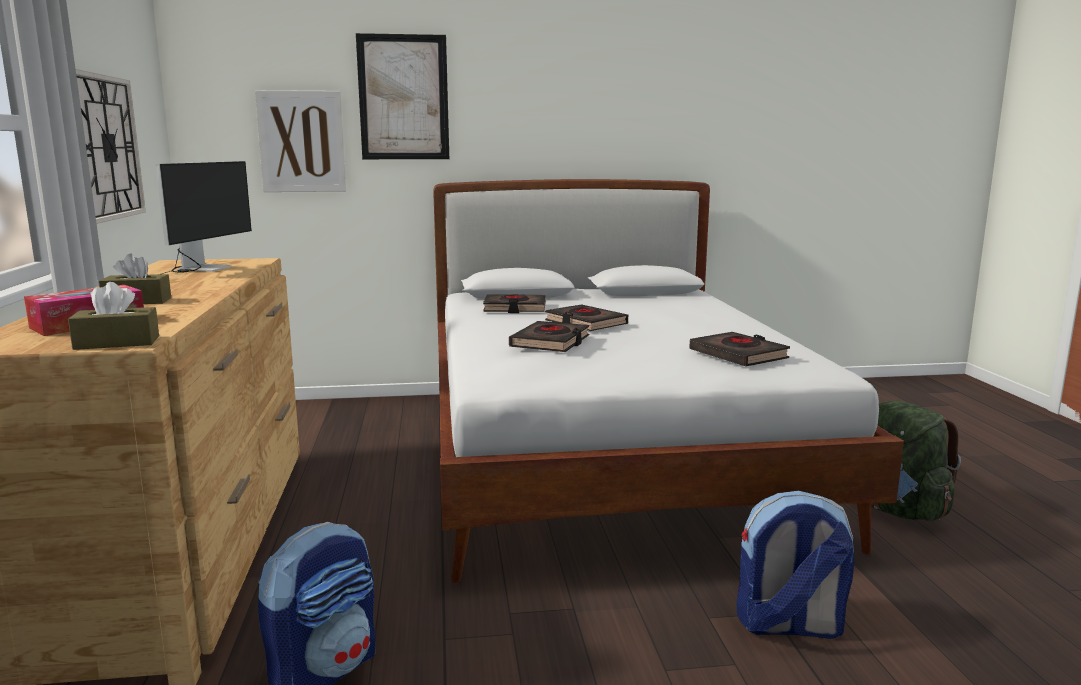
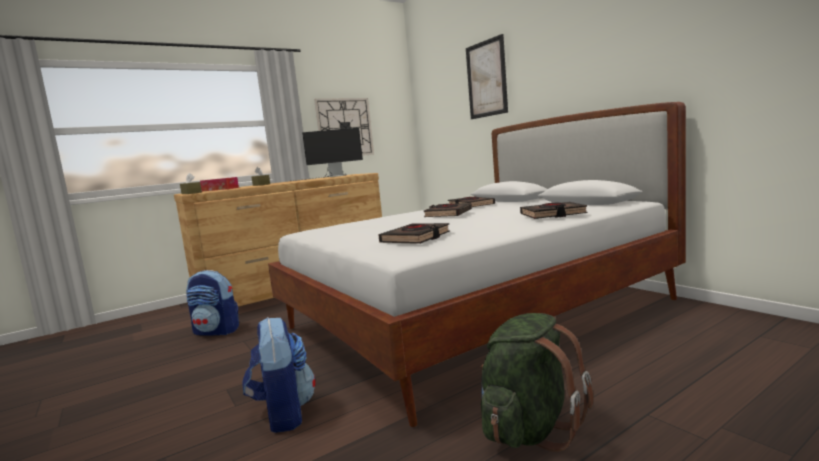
camera: 65 degrees right, 5 degrees down
picture [255,90,346,192] -> none
black book [509,321,590,352] -> black book moved to [520,202,588,219]

